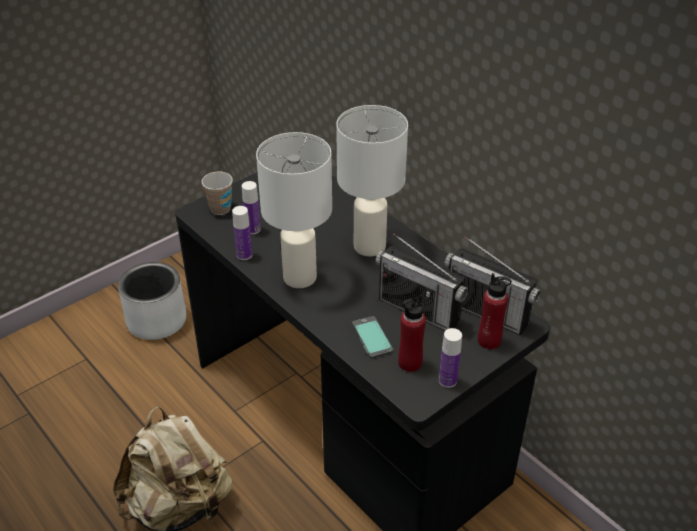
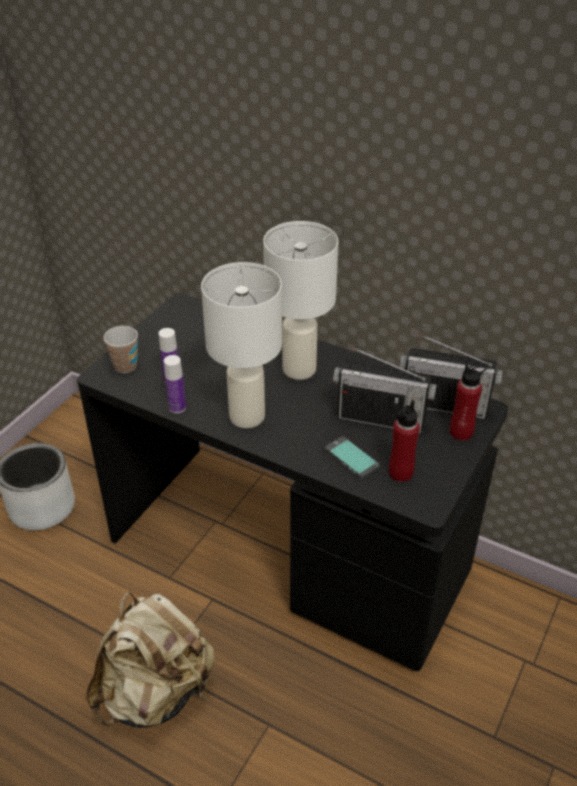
camera: 20 degrees left, 0 degrees up
bottle [439,328,462,388] -> none

